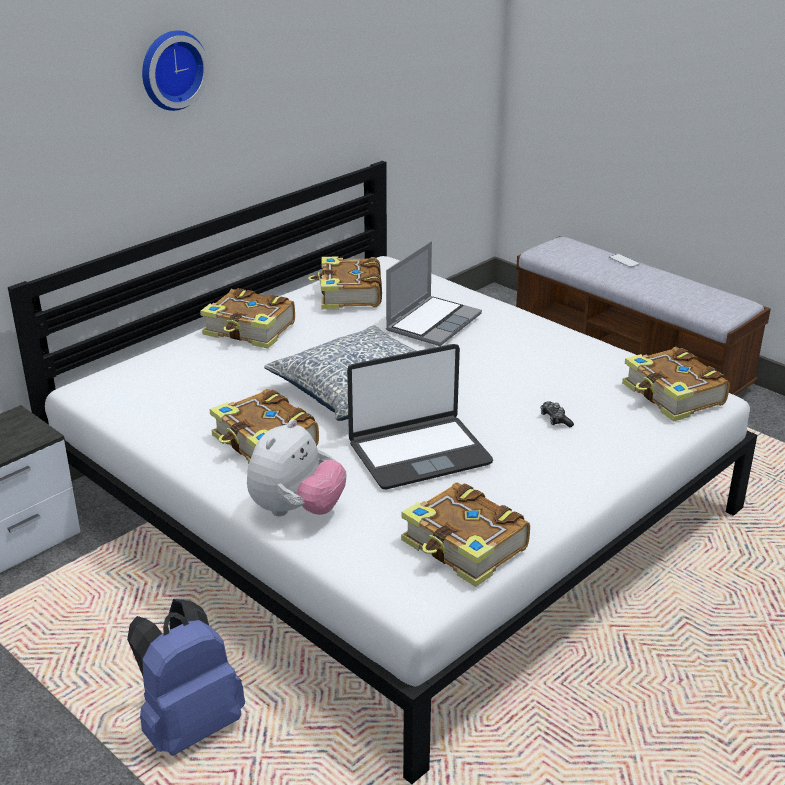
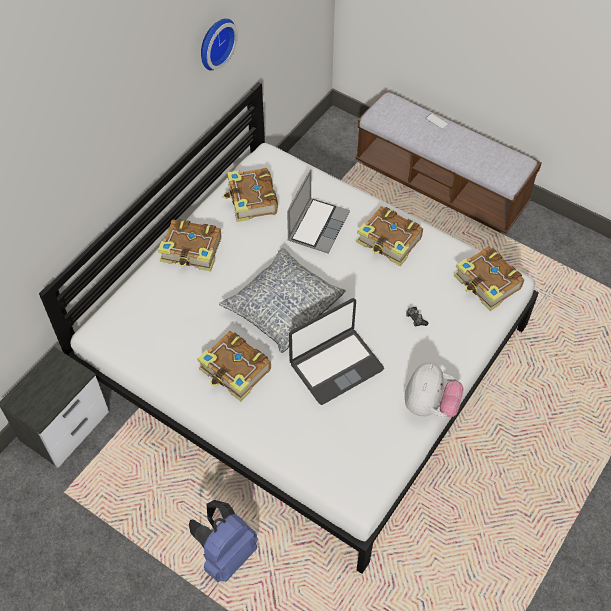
camera: 10 degrees left, 25 degrees up
wall clock [142,30,209,111] -> wall clock moved to [201,18,238,71]
plush toy [247,419,346,516] -> plush toy moved to [405,362,464,417]
book [401,482,530,587] -> book moved to [356,206,423,266]

